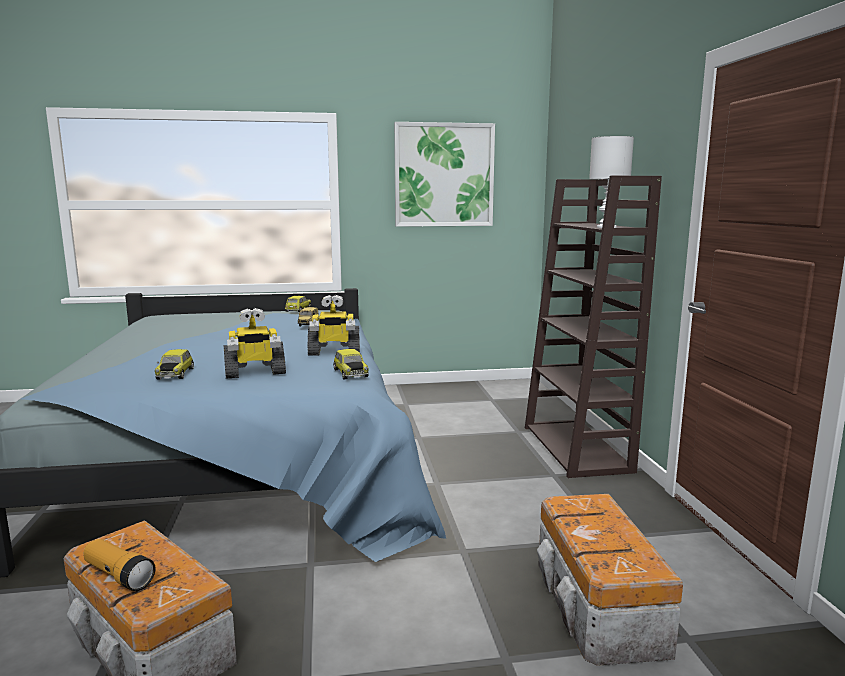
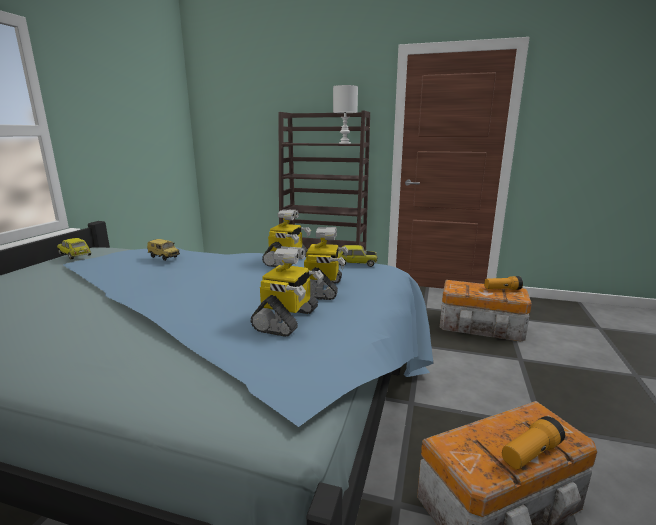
camera: 65 degrees left, 5 degrees up
toy car [155,349,194,380] -> toy robot [251,246,324,337]
picture [394,122,495,227] -> none
none -> flashlight [484,276,523,290]

